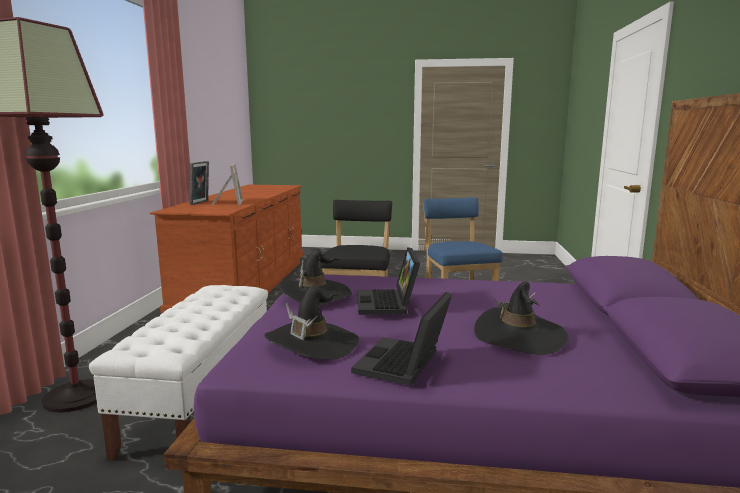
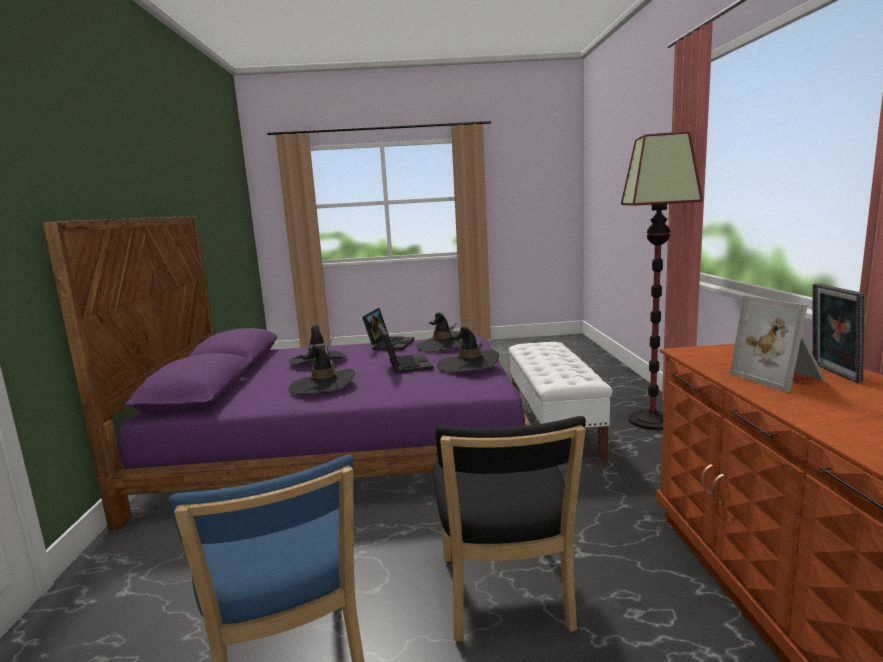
camera: 170 degrees right, 0 degrees up
none -> black hat [288,345,355,395]

